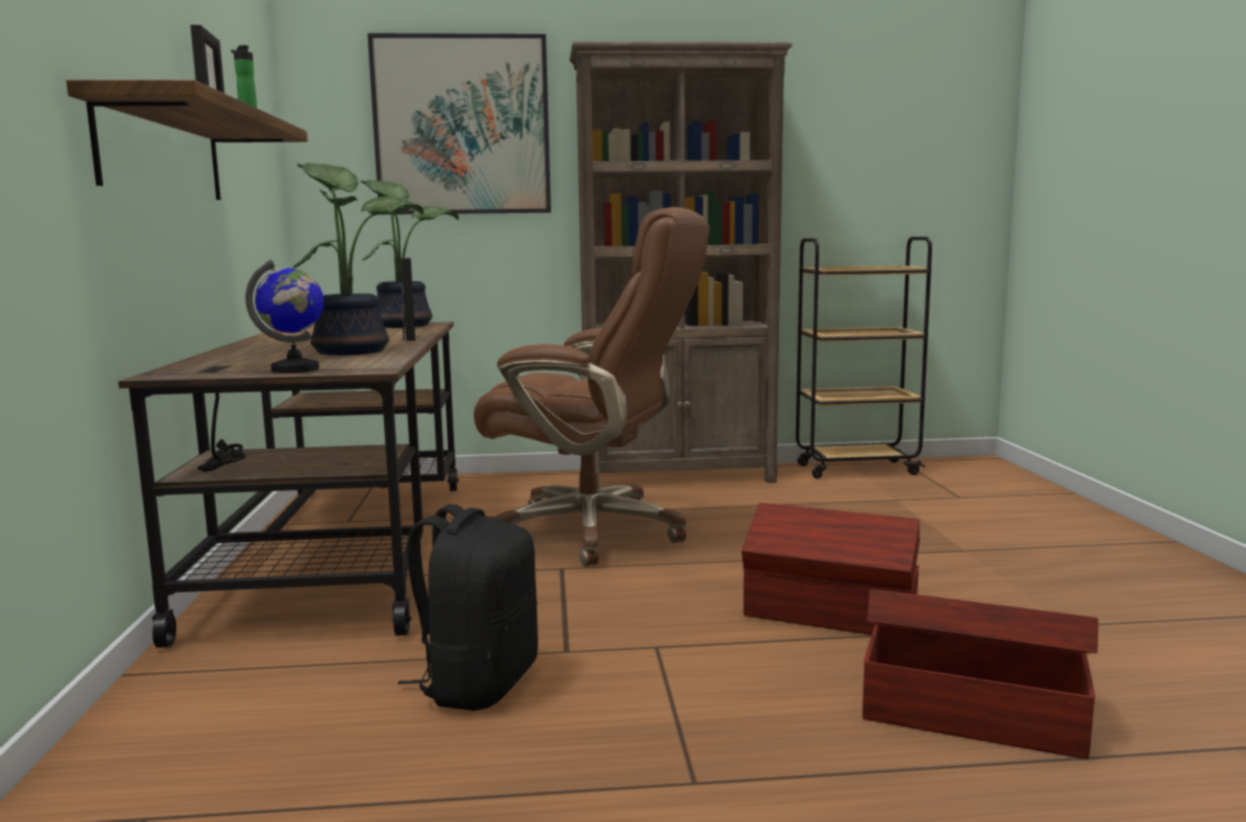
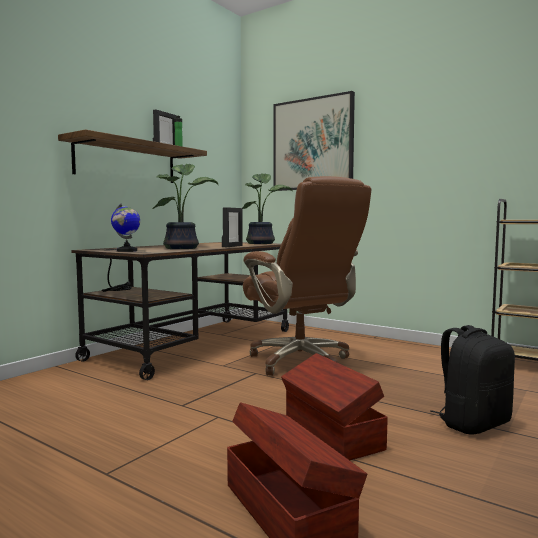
camera: 40 degrees right, 5 degrees down
black backpack [398,504,538,711] -> black backpack moved to [430,325,515,435]
brown bookcase [570,41,792,487] -> none

